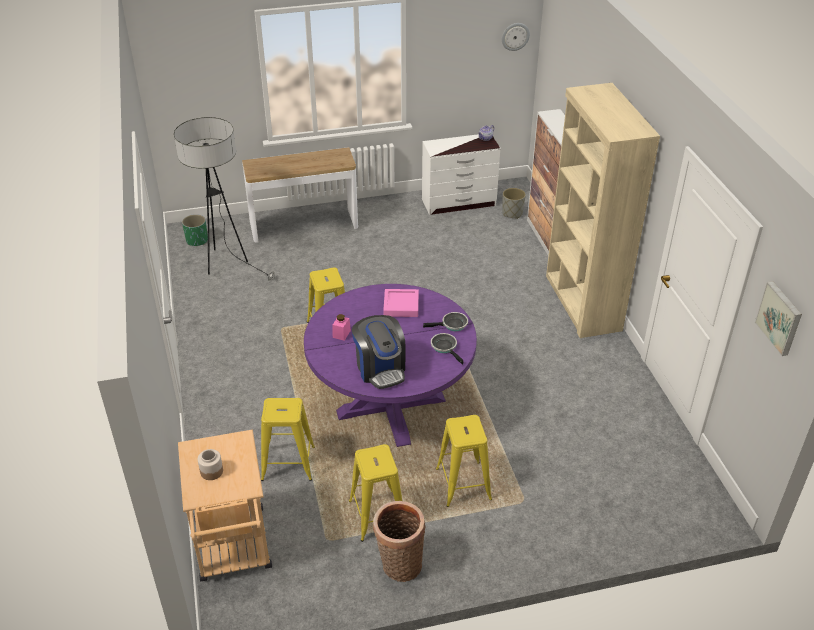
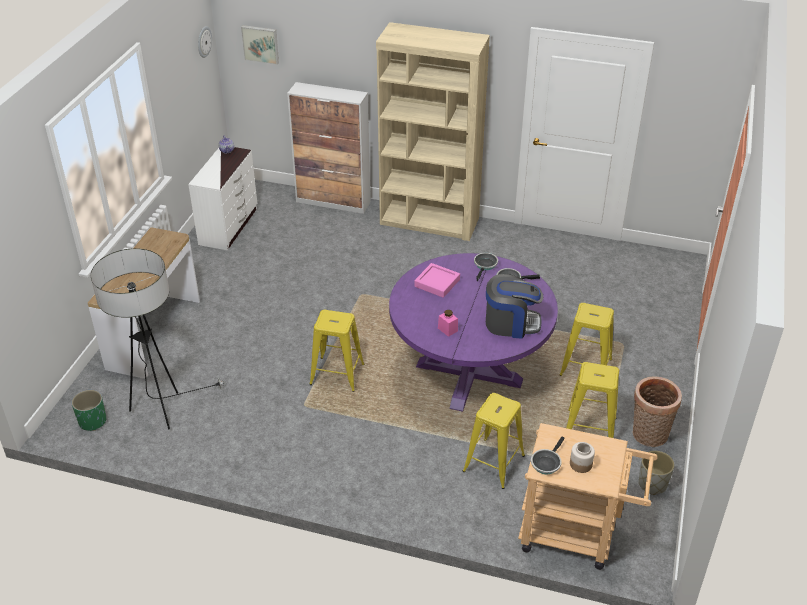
camera: 60 degrees left, 0 degrees up
grey planter [502,188,526,219] -> grey planter moved to [639,451,674,495]
picture [755,281,802,356] -> picture moved to [241,25,279,65]
none -> frying pan [531,437,564,474]

